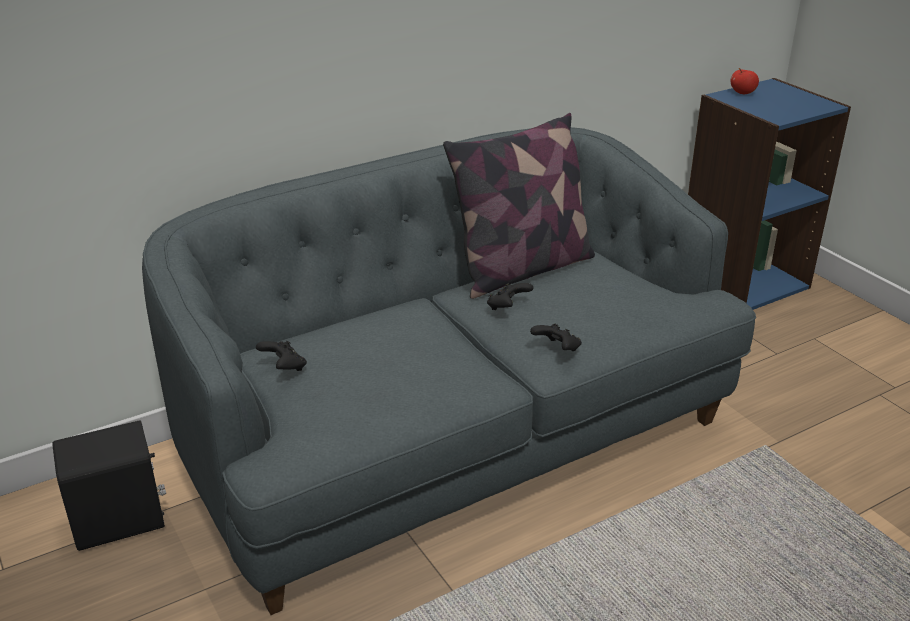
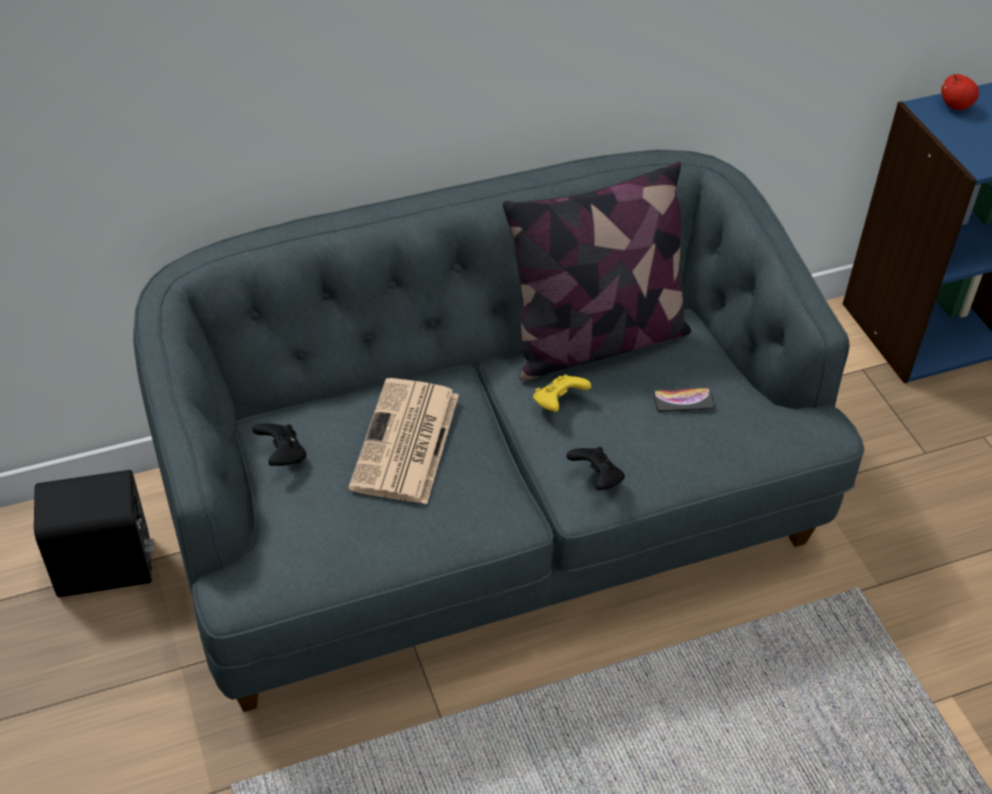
camera: 10 degrees right, 15 degrees up
black game controller [487,283,534,310] -> yellow game controller [533,374,591,412]
none -> newspaper [348,378,459,504]
none -> phone [653,387,714,412]

